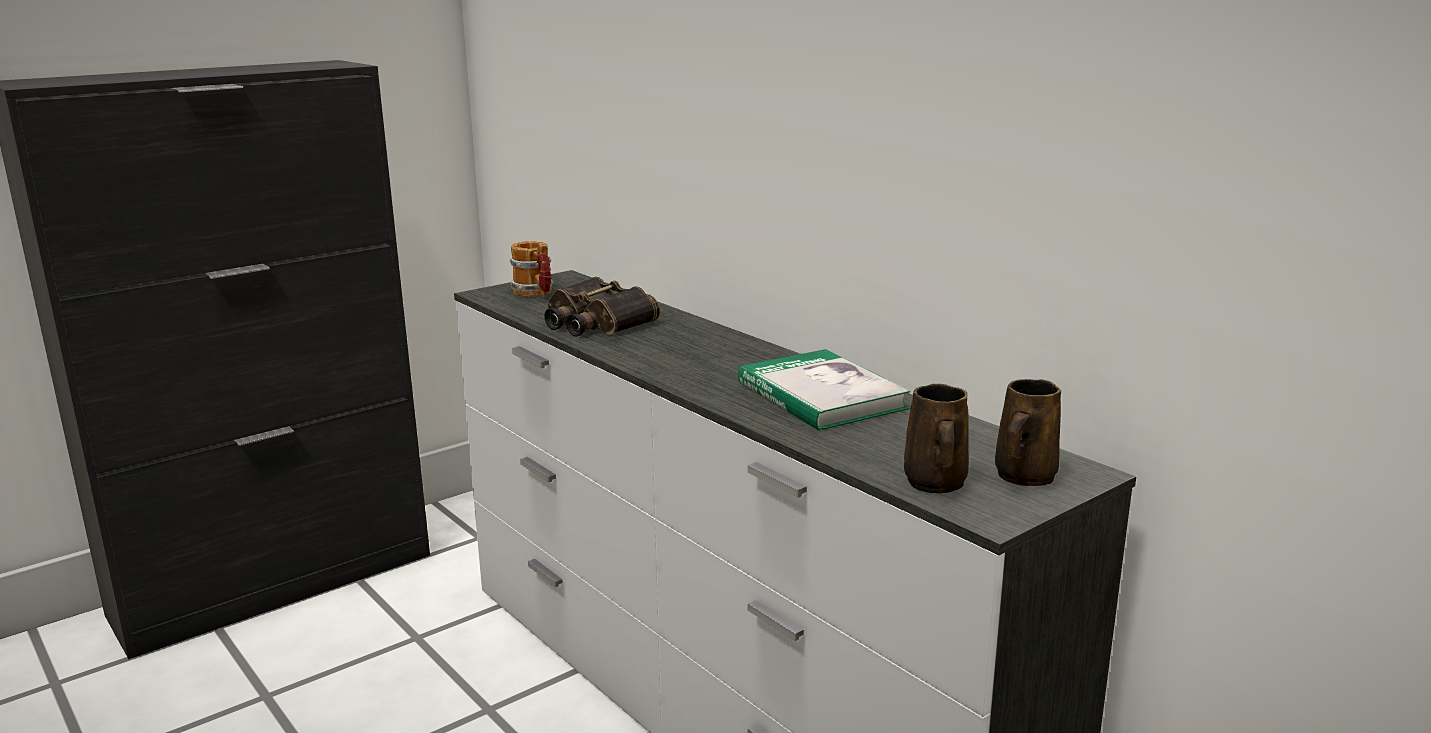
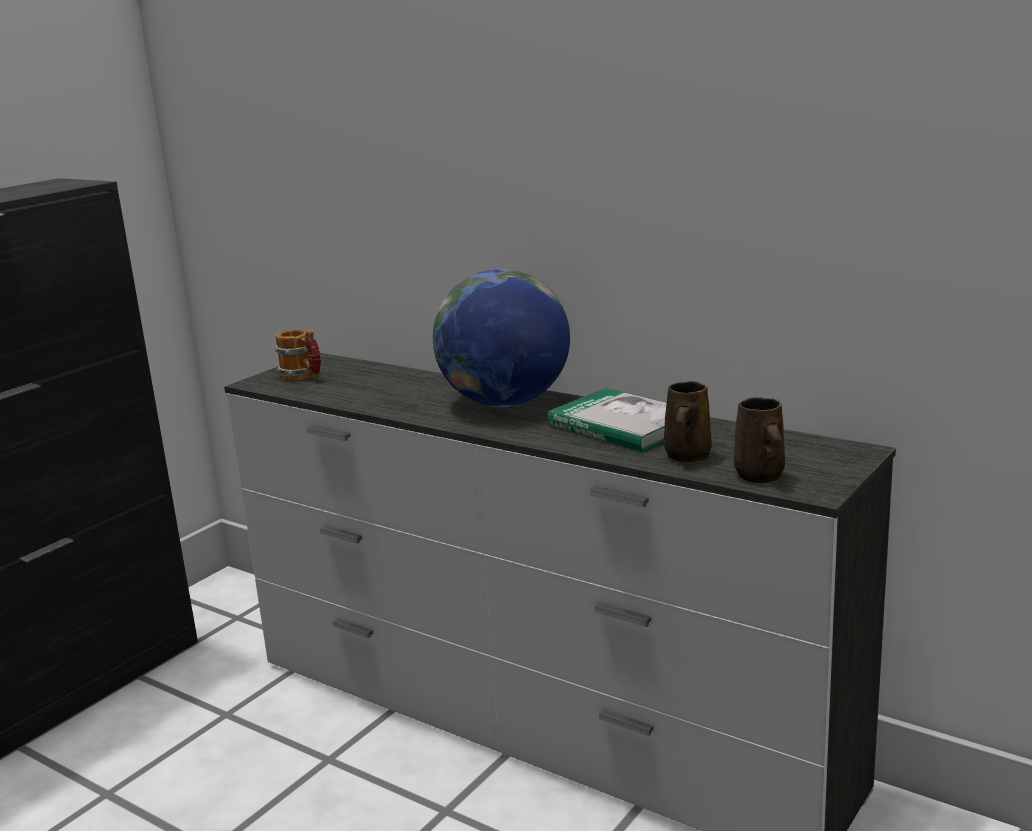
camera: 15 degrees left, 0 degrees up
binoculars [544,277,660,337] -> none
brown mug [995,379,1061,486] -> brown mug moved to [664,381,712,462]
none -> globe [433,269,570,407]

